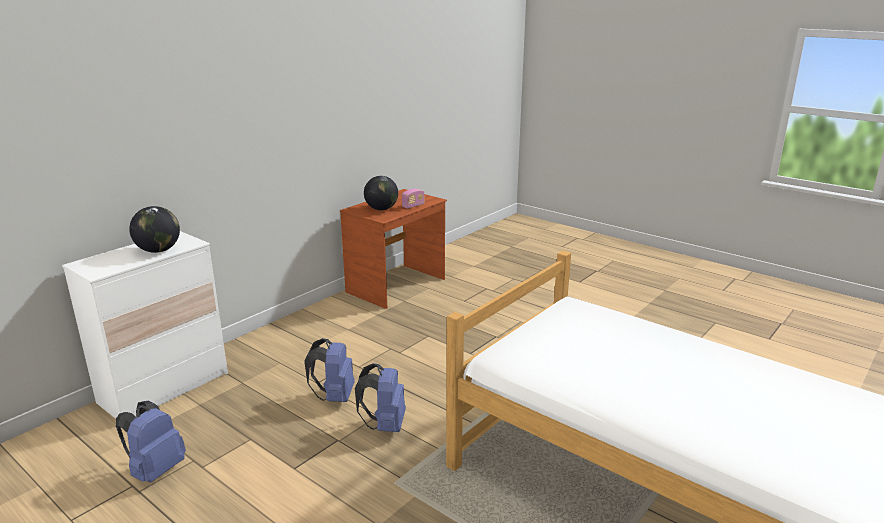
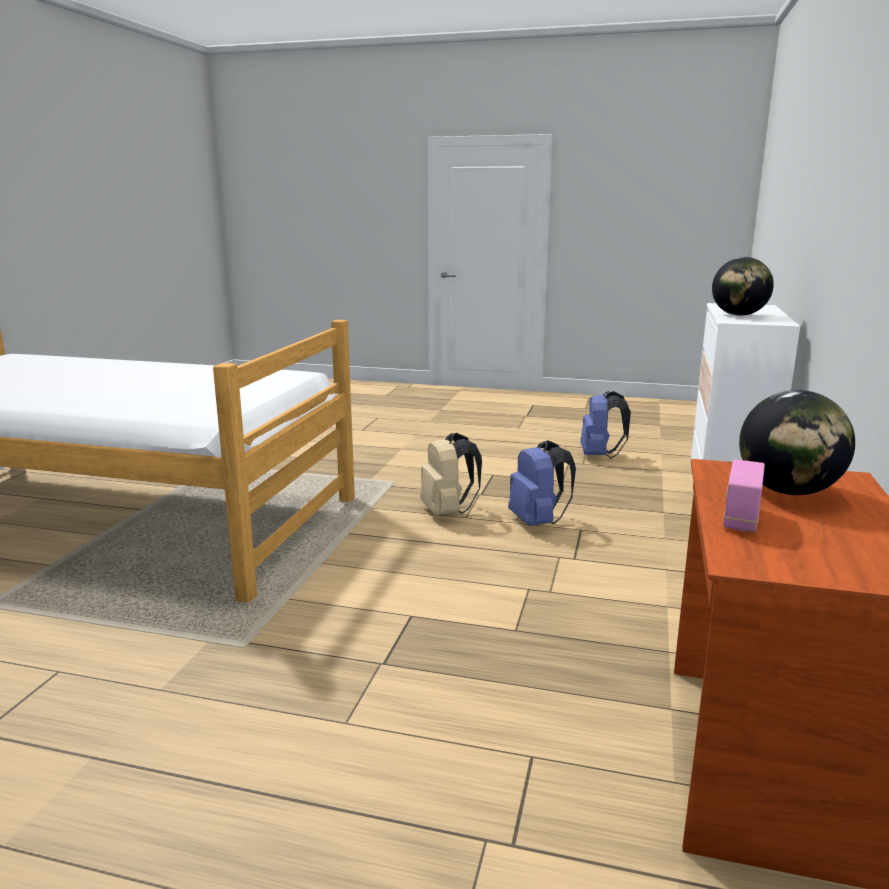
camera: 155 degrees right, 5 degrees down
blue backpack [355,363,406,432] -> beige backpack [420,433,482,515]

